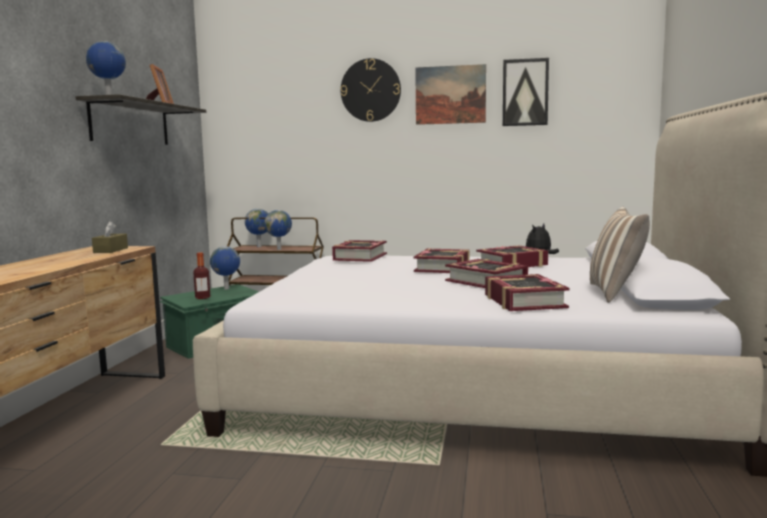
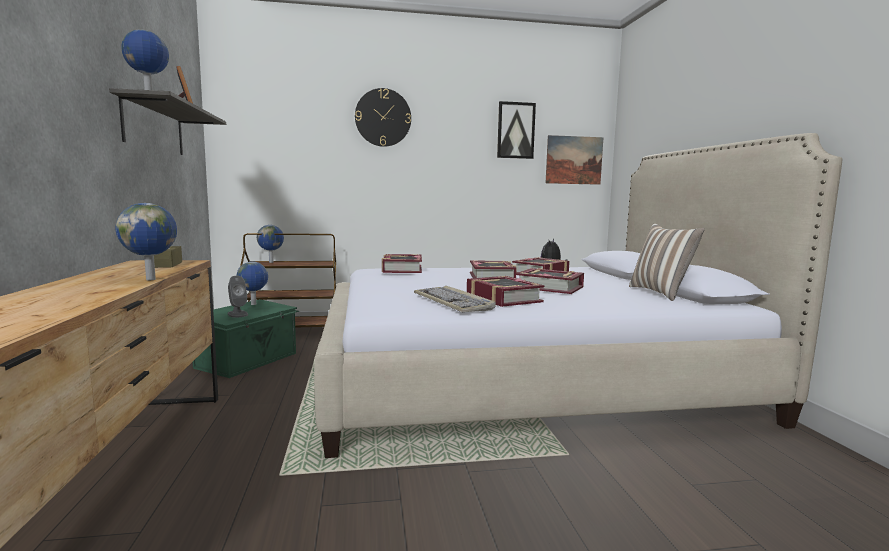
camera: 20 degrees left, 0 degrees up
bottle [193,252,210,299] -> grey speaker [227,276,248,318]
globe [264,210,292,250] -> globe moved to [116,203,177,280]
picture [415,64,486,125] -> picture moved to [546,135,604,185]
book [485,274,570,311] -> book moved to [467,276,544,307]
none -> keyboard [414,286,496,312]

